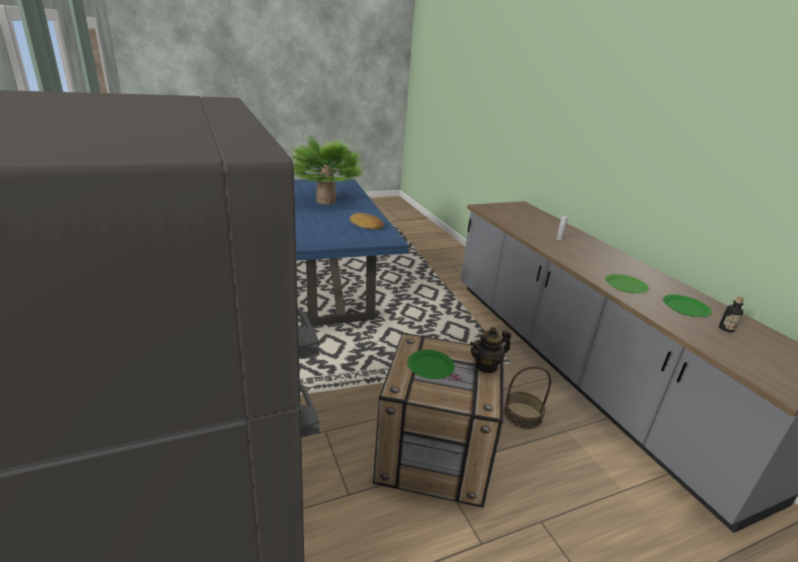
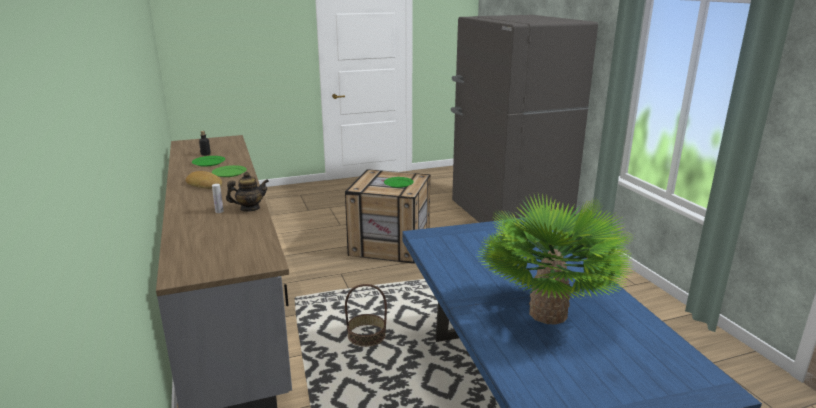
camera: 175 degrees left, 5 degrees down
bread [350,213,384,229] -> bread moved to [186,171,222,189]
teapot [470,327,511,373] -> teapot moved to [226,172,269,212]
basket [503,366,551,429] -> basket moved to [345,284,387,347]

